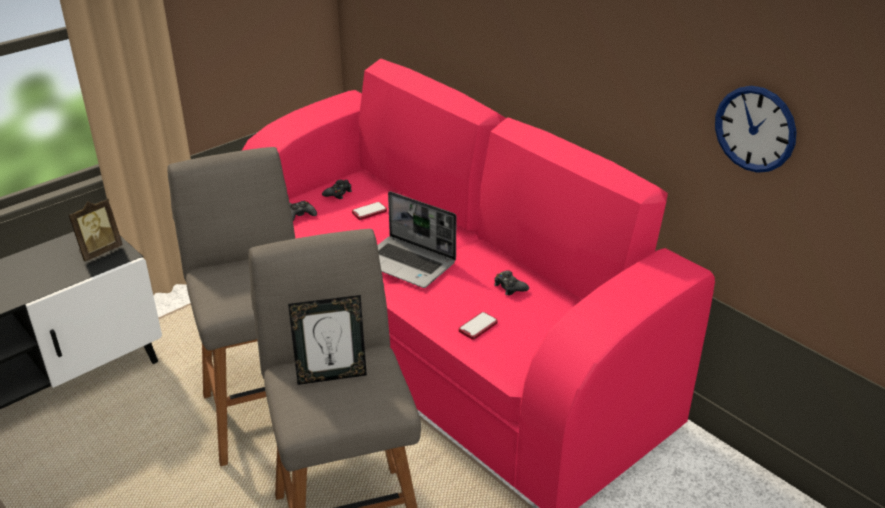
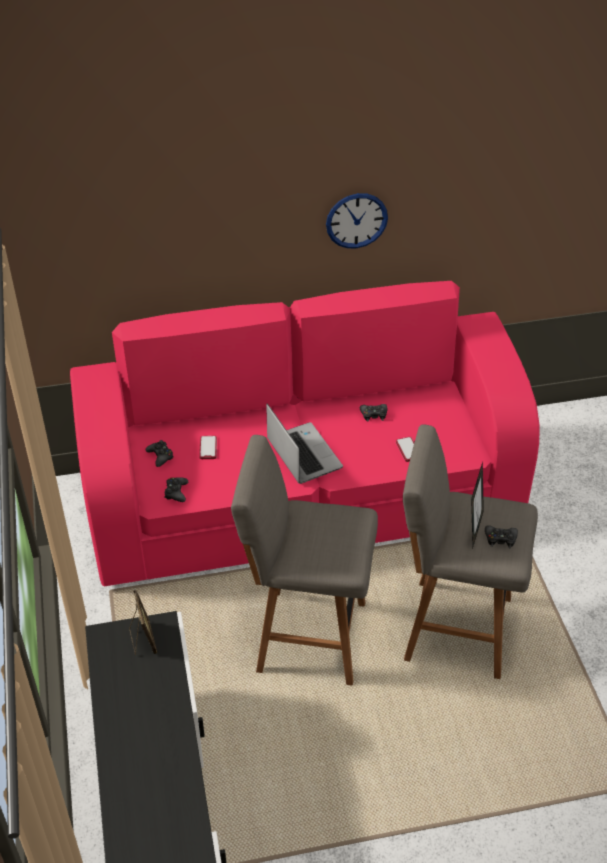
camera: 60 degrees left, 10 degrees up
laptop [377,191,456,288] -> laptop turned 90 degrees counterclockwise [266,404,343,484]
wall clock [715,86,797,173] -> wall clock moved to [326,193,388,248]
none -> black game controller [485,525,518,548]

